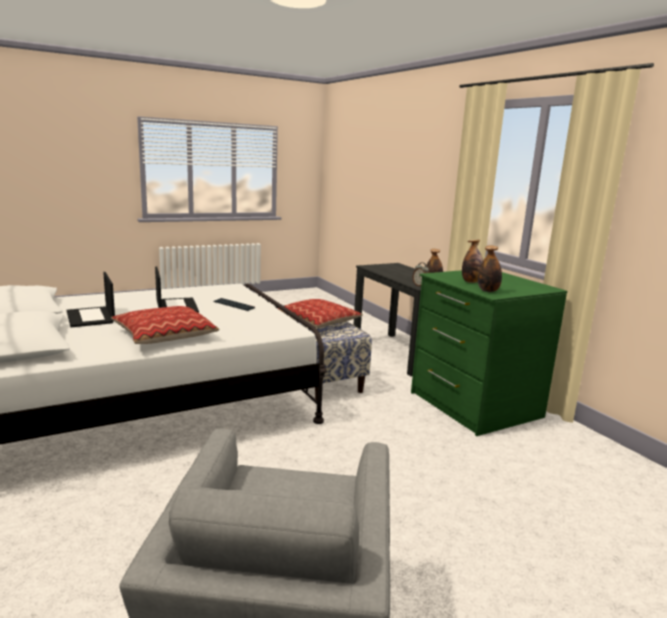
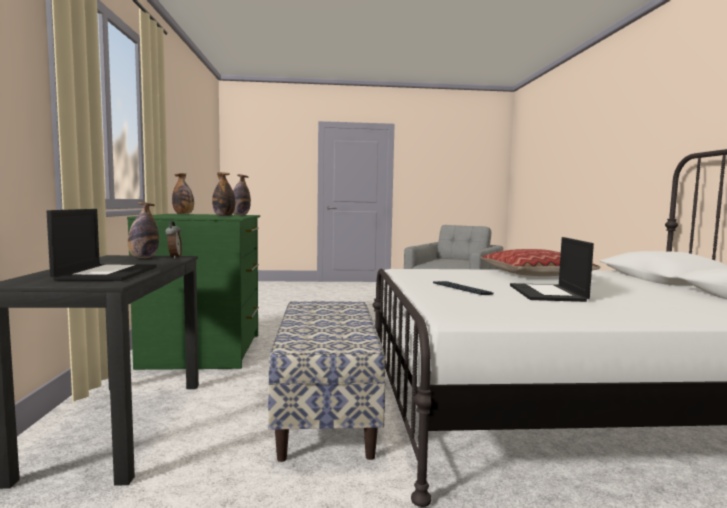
camera: 155 degrees left, 10 degrees down
laptop [67,272,115,327] -> laptop moved to [47,209,157,281]
pillow [278,299,363,328] -> none
none -> bottle [172,173,194,214]

